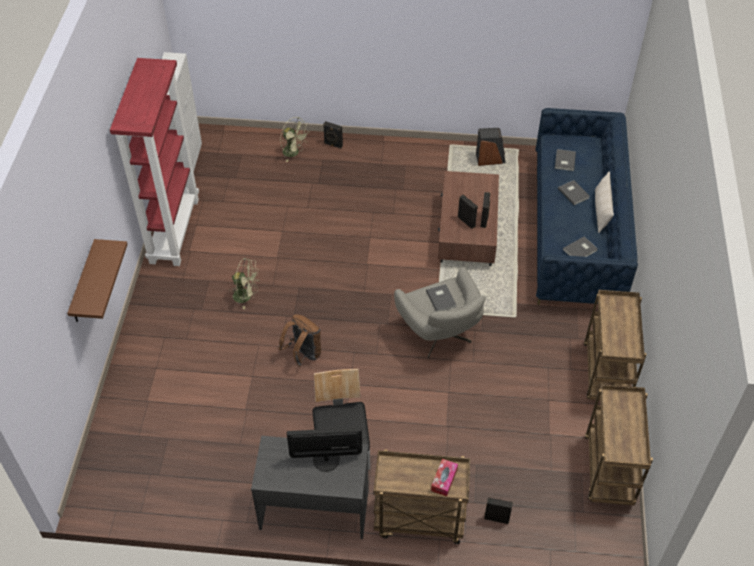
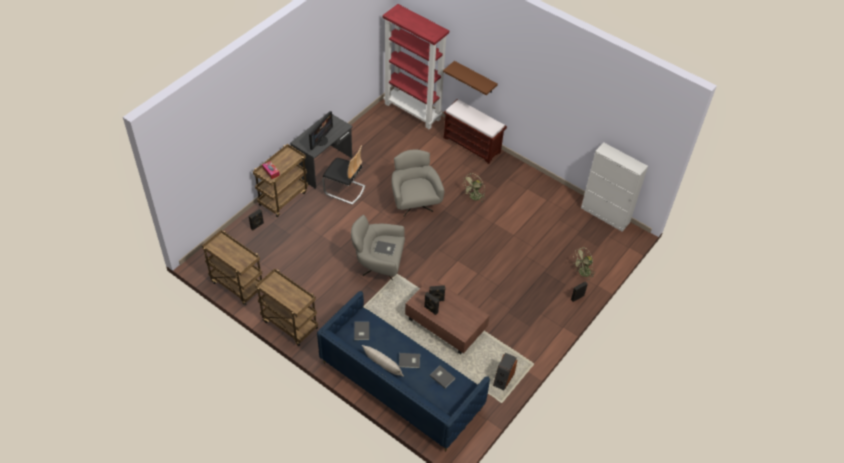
camera: 120 degrees right, 0 degrees up
red bookcase [110,58,199,266] -> red bookcase moved to [382,4,449,129]
brown backpack [278,314,321,366] -> grey armchair [391,149,444,217]
none -> brown bench [443,99,507,164]

